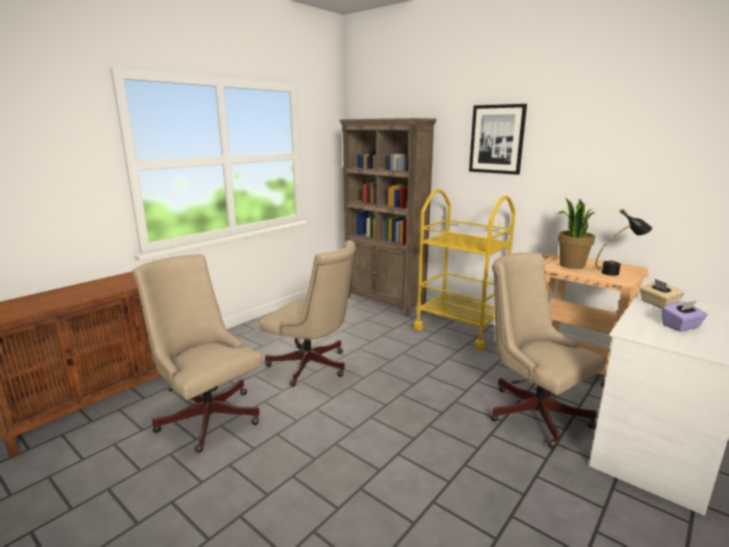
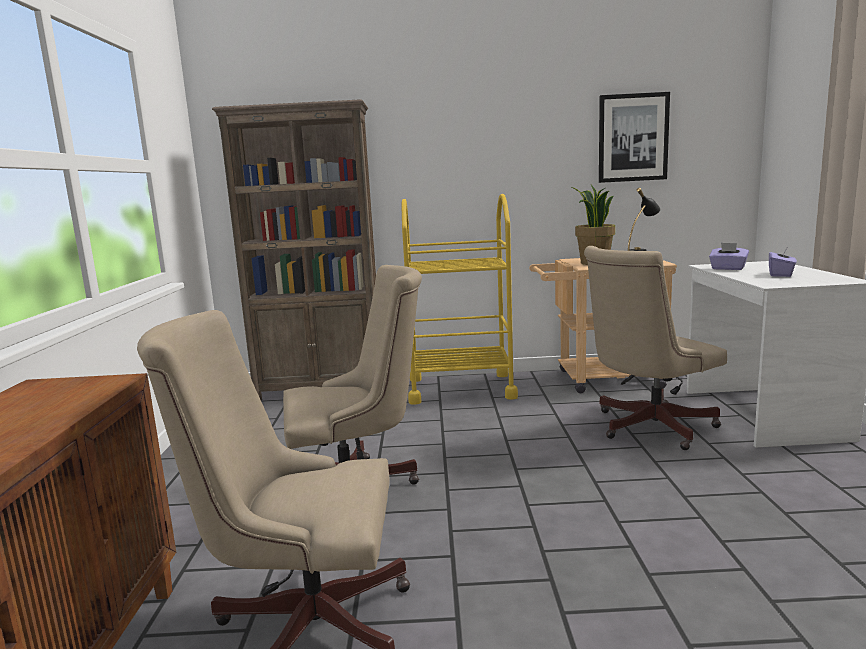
camera: 40 degrees left, 5 degrees down
picture [469,104,527,175] -> picture moved to [599,92,670,183]
beige office chair [490,252,606,448] -> beige office chair turned 45 degrees counterclockwise [584,246,727,450]
beige tissue box [640,279,684,309] -> purple tissue box [709,243,749,270]

